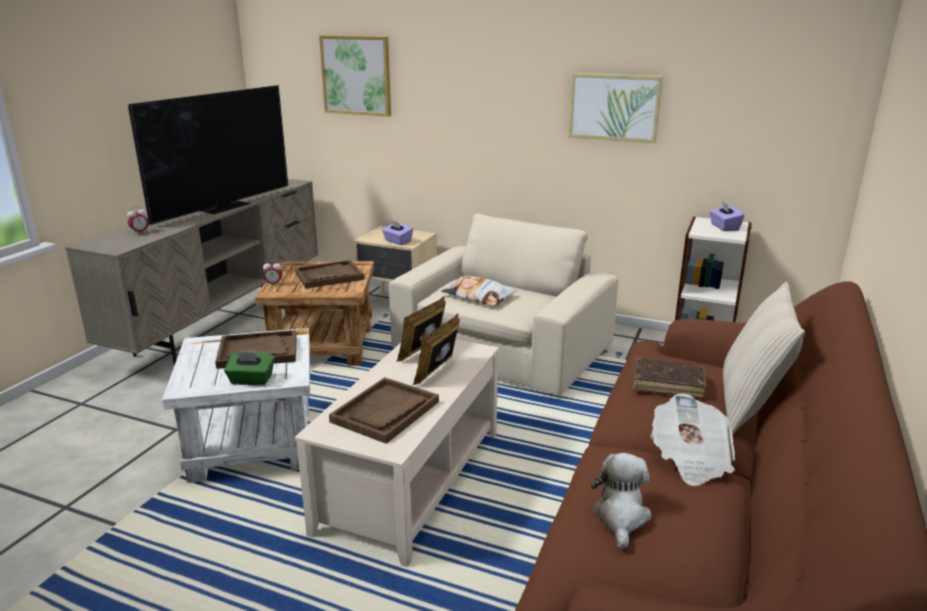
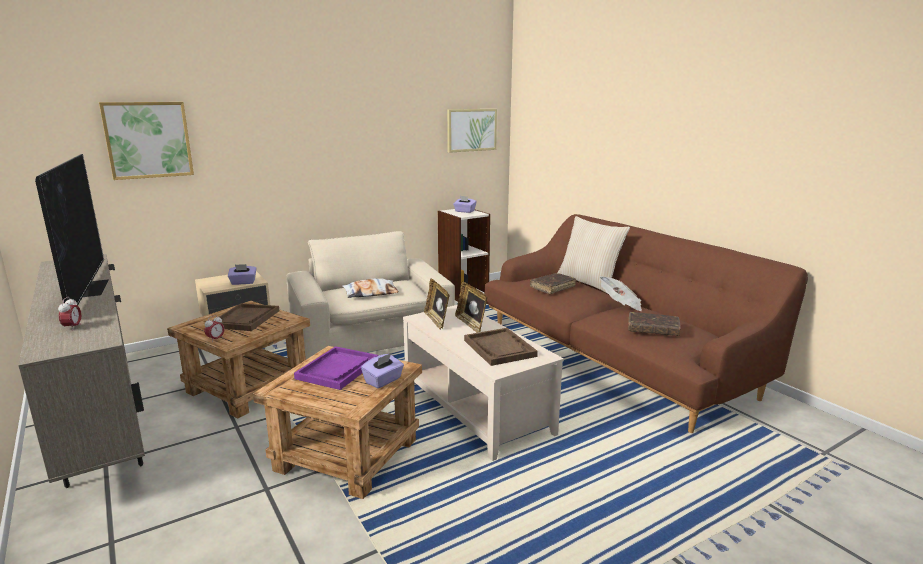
camera: 55 degrees left, 5 degrees down
white side table [162,328,310,483] -> brown side table [253,346,422,499]
brown tray [215,330,297,369] -> purple tray [294,346,378,390]
green tissue box [224,351,274,385] -> purple tissue box [361,353,404,388]
picture [568,73,663,143] -> picture moved to [447,109,497,153]
plush toy [591,453,651,550] -> brown book [628,312,680,336]

